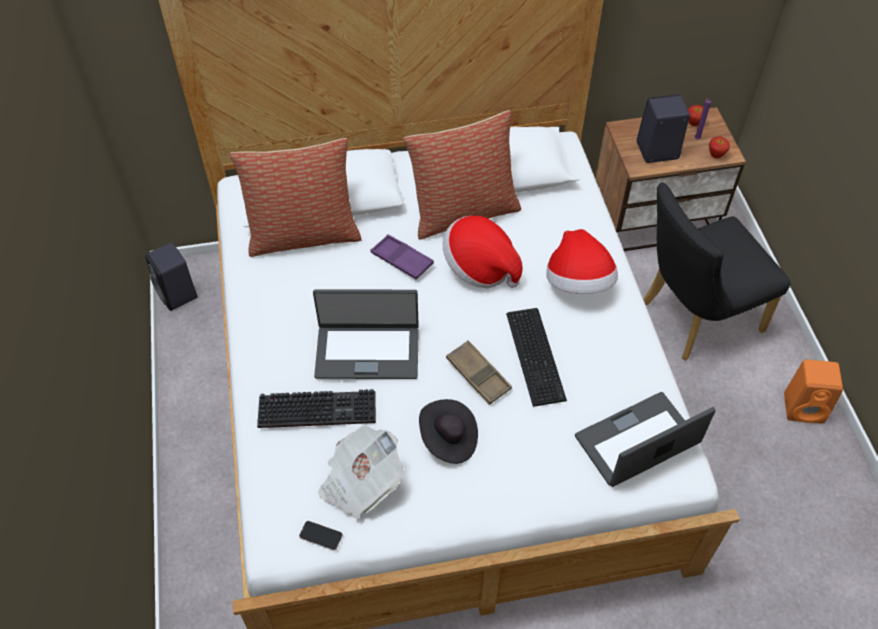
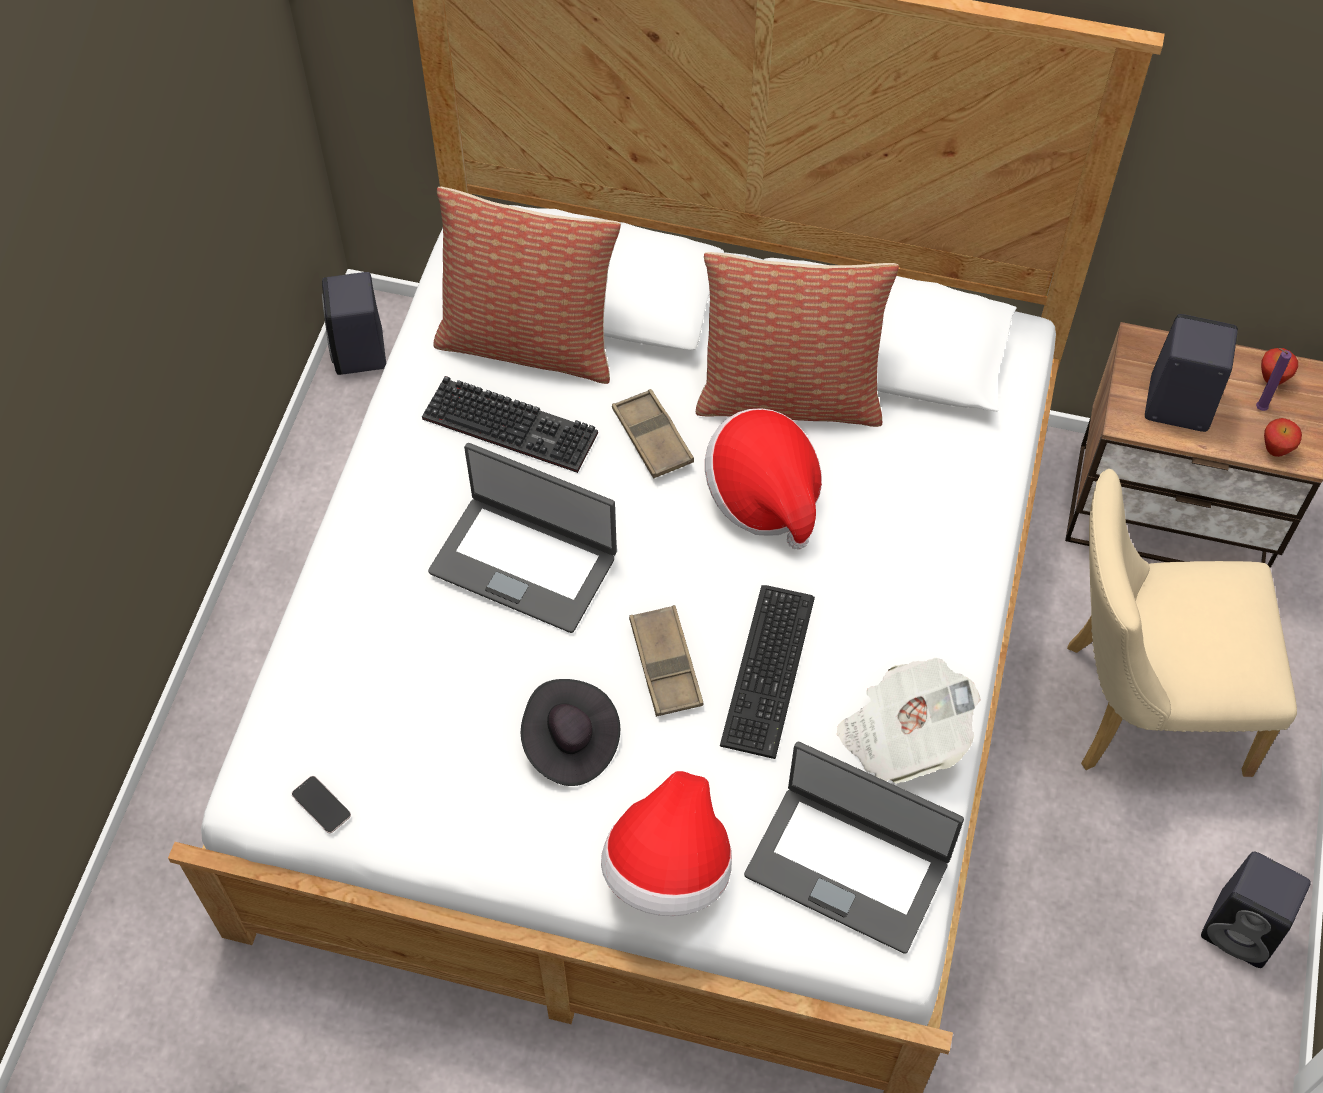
camera: 25 degrees right, 5 degrees up
keyboard [257,389,376,428] -> keyboard moved to [422,376,598,473]
newspaper [318,425,403,519] -> newspaper moved to [837,658,980,784]
purple tray [370,234,434,279] -> brown tray [612,389,694,479]
hat [546,229,618,294] -> hat moved to [601,771,732,916]
laptop [575,392,716,487] -> laptop turned 150 degrees counterclockwise [744,742,964,954]
black chair [643,182,791,361] -> beige chair [1067,469,1297,777]
orange speaker [784,360,843,423] -> black speaker [1201,852,1311,968]

